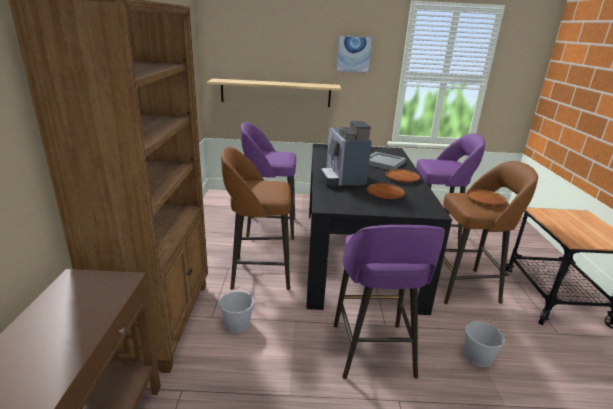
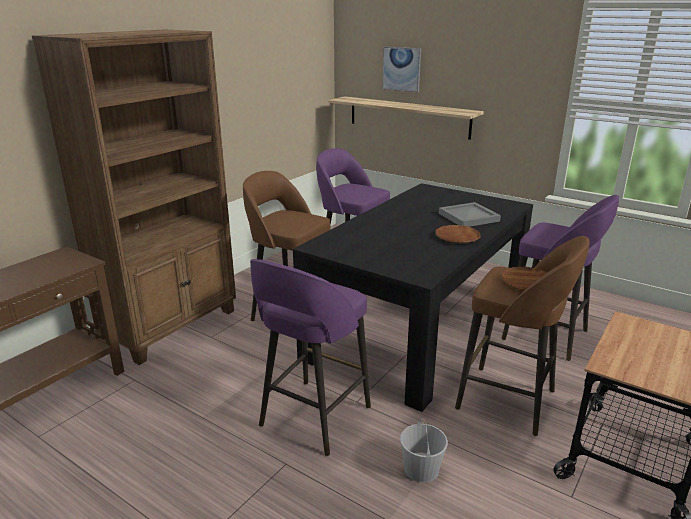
camera: 35 degrees right, 0 degrees up
white bucket [219,287,254,333] -> none
coffee machine [321,120,372,186] -> none
picture [336,35,373,73] -> picture moved to [382,47,421,92]
brown plate [366,183,405,199] -> none

